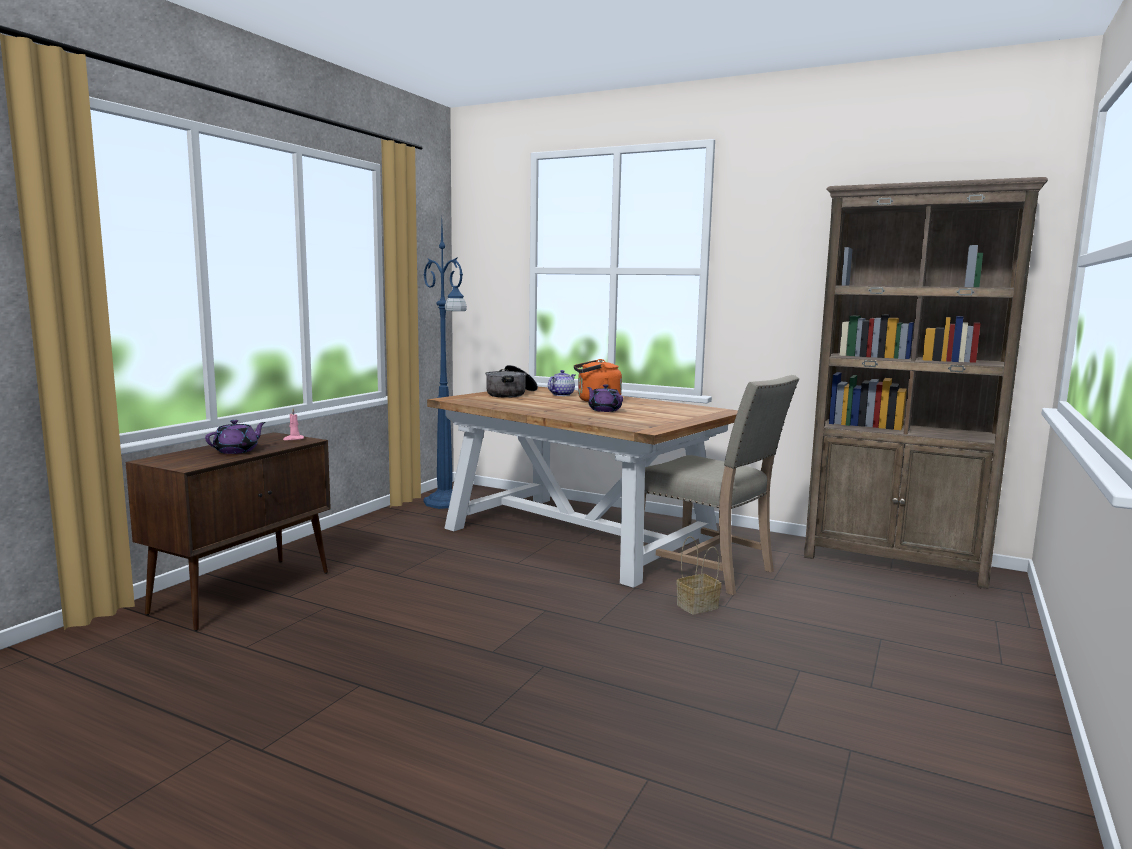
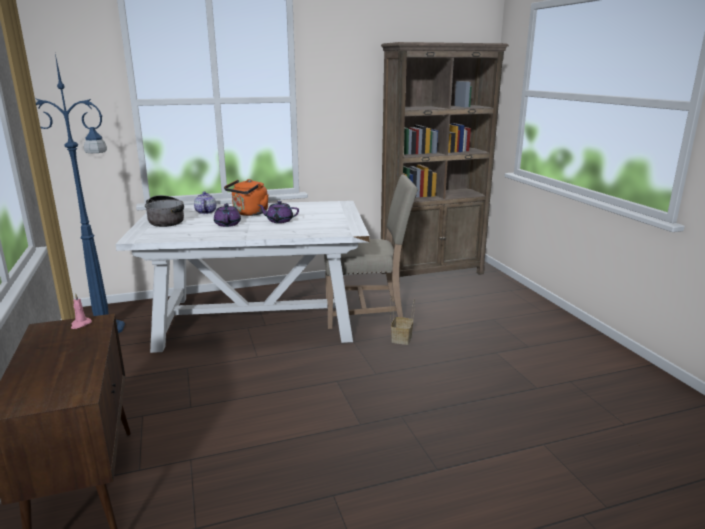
camera: 45 degrees left, 10 degrees up
purple teapot [205,420,266,454] -> purple teapot moved to [214,203,241,227]
brown dining table [427,387,738,588] -> white dining table [115,201,370,353]

